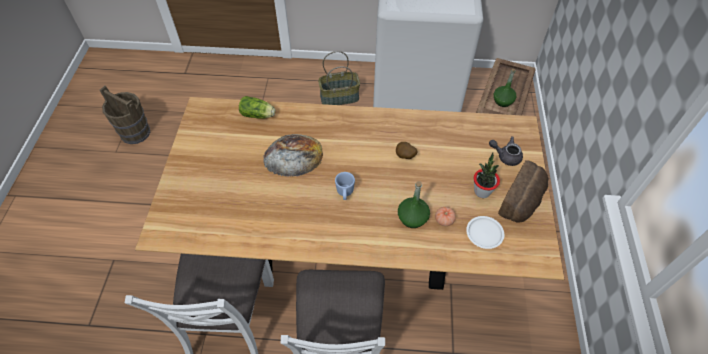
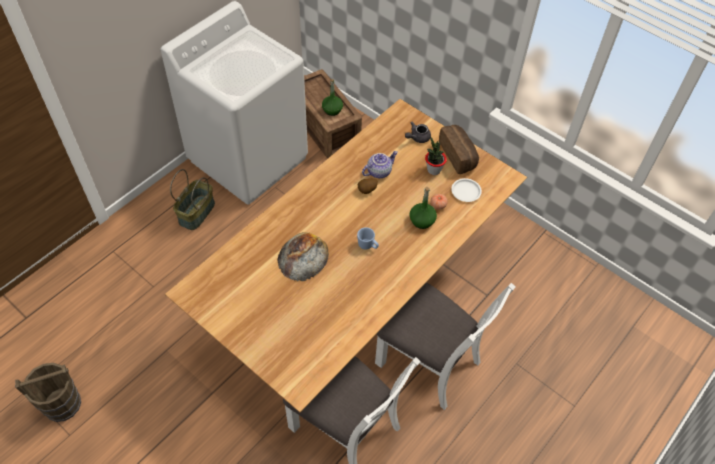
camera: 55 degrees left, 0 degrees up
lettuce [239,96,275,119] -> none
none -> teapot [362,151,398,178]

